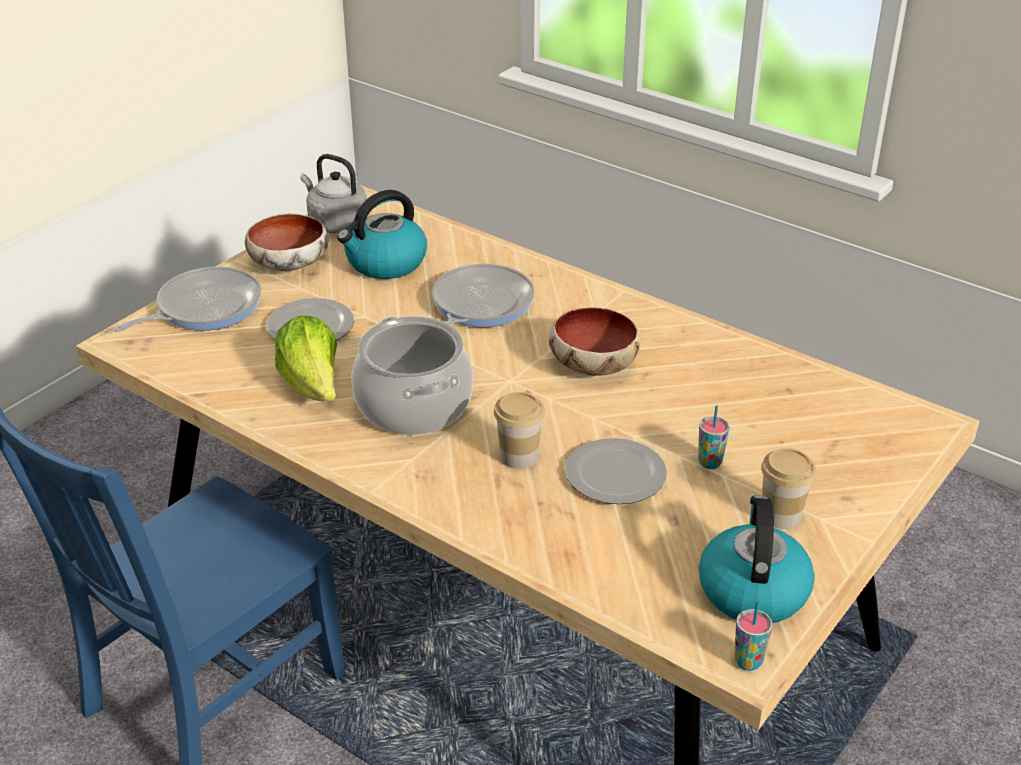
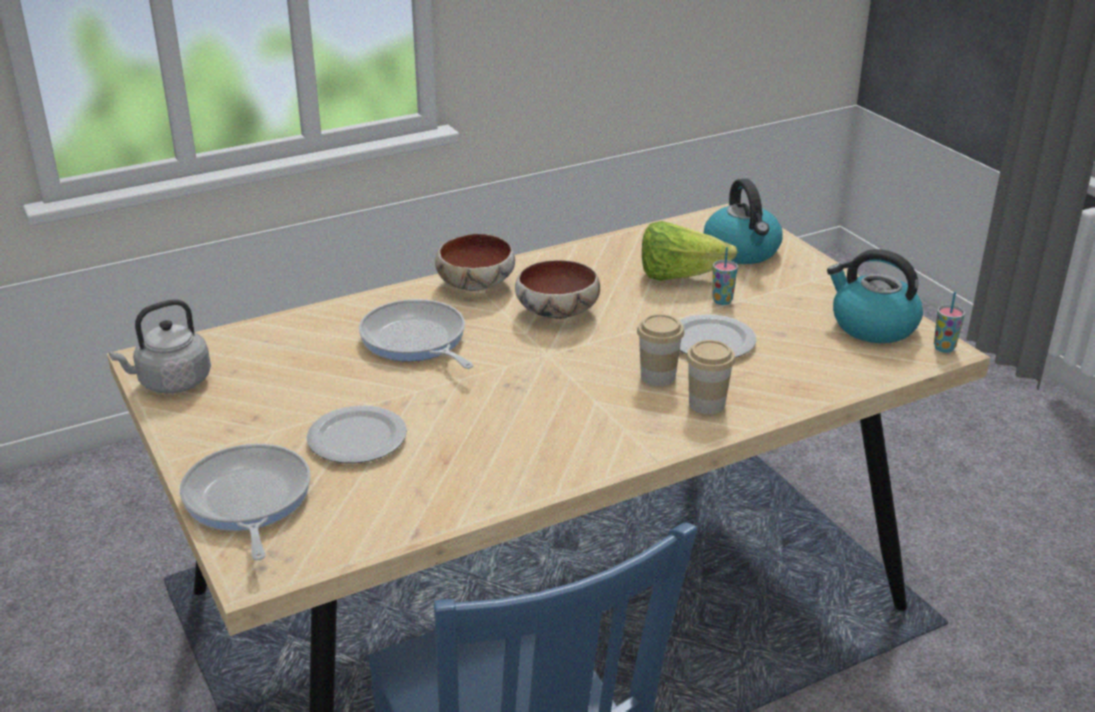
camera: 65 degrees left, 5 degrees down
bowl [245,213,329,271] -> bowl moved to [435,234,515,291]
lettuce [275,316,337,402] -> lettuce moved to [642,221,737,281]
kettle [337,190,427,279] -> kettle moved to [704,179,783,264]
cooking pot [351,316,474,435] -> none
cup [761,448,816,529] -> cup moved to [686,340,735,415]

